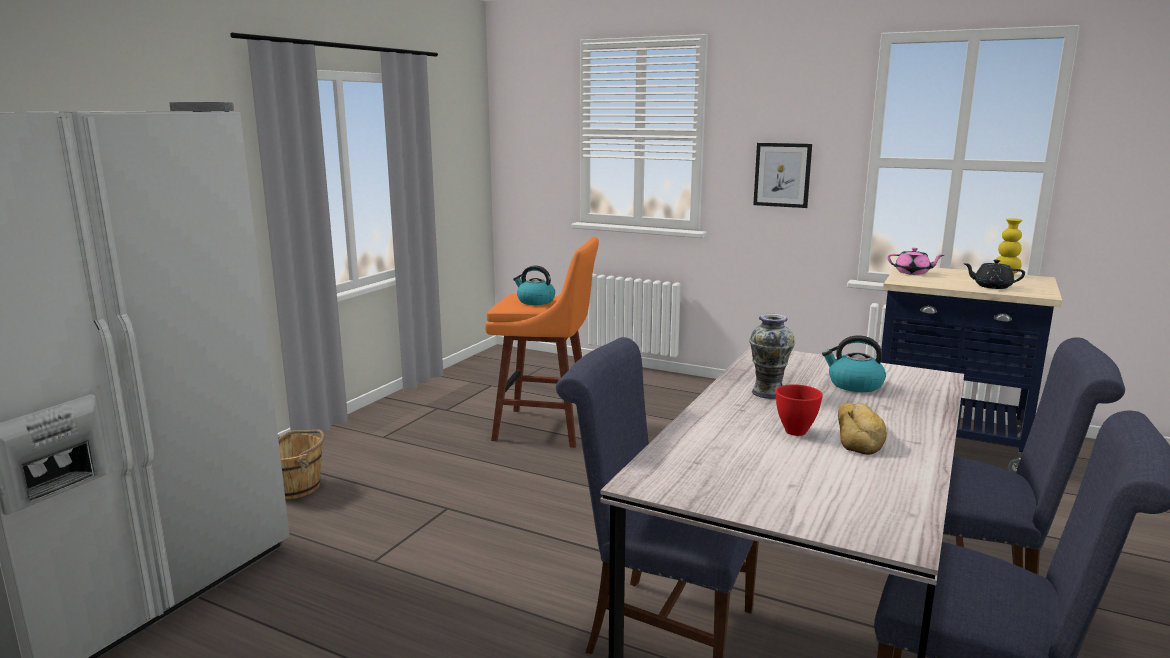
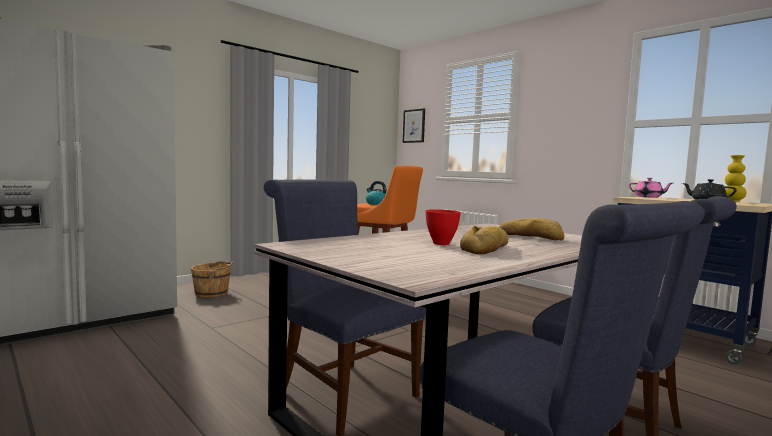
camera: 20 degrees right, 10 degrees down
vase [749,314,795,399] -> none
picture [753,143,812,208] -> picture moved to [403,108,425,143]
kettle [822,335,886,392] -> bread [499,218,565,241]

